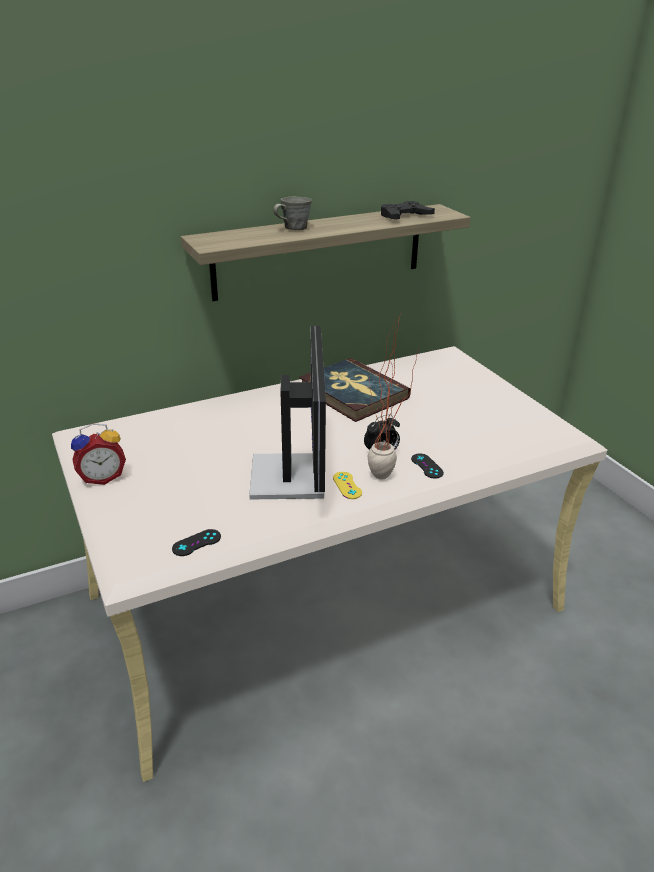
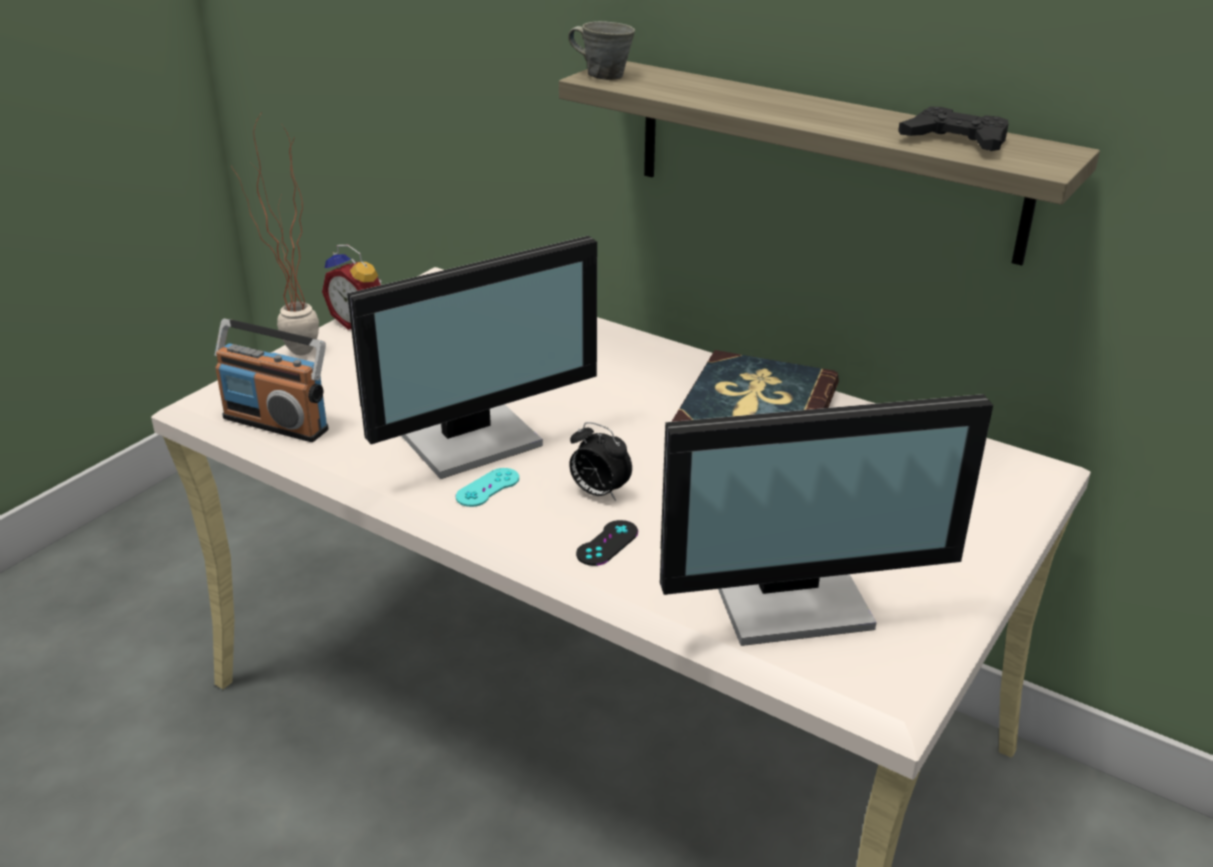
camera: 60 degrees right, 0 degrees up
black game controller [172,529,221,556] -> radio [214,318,329,442]
grey mug [273,197,312,230] -> grey mug moved to [568,21,635,80]
yellow game controller [333,472,362,499] -> turquoise game controller [455,468,519,507]
potted plant [368,314,419,480] -> potted plant moved to [231,111,319,355]
none -> monitor [660,394,993,646]

